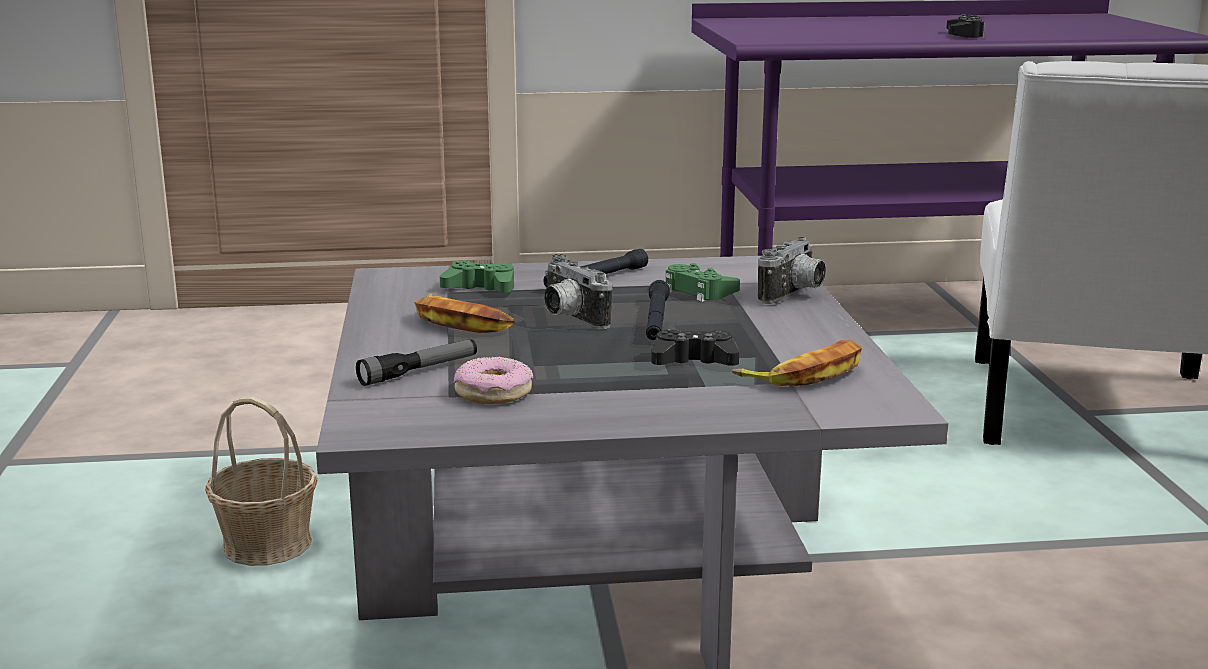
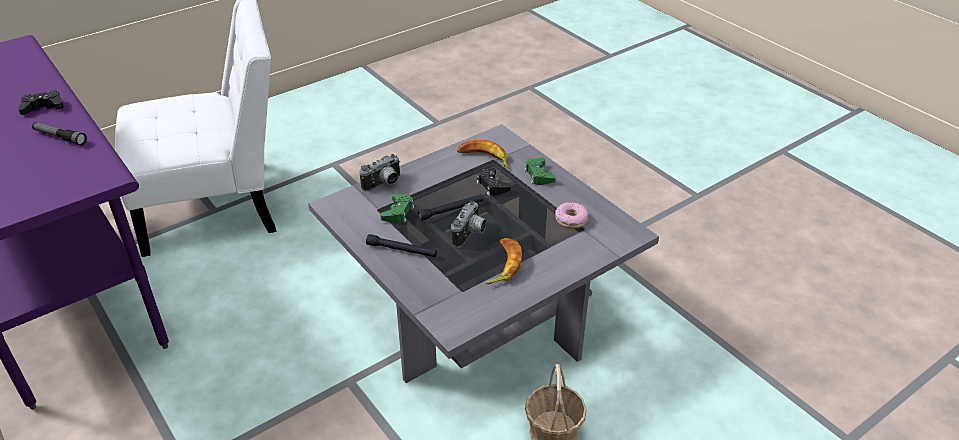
camera: 120 degrees left, 20 degrees up
flashlight [356,339,477,386] -> flashlight moved to [32,122,87,146]
green game controller [440,261,514,293] -> green game controller moved to [524,158,556,185]
camera [758,236,826,304] -> camera turned 135 degrees clockwise [359,154,400,191]

